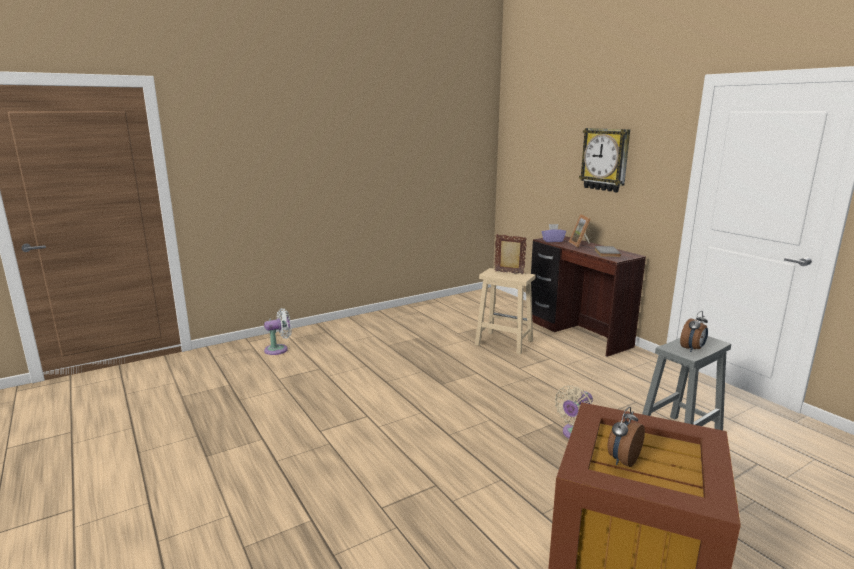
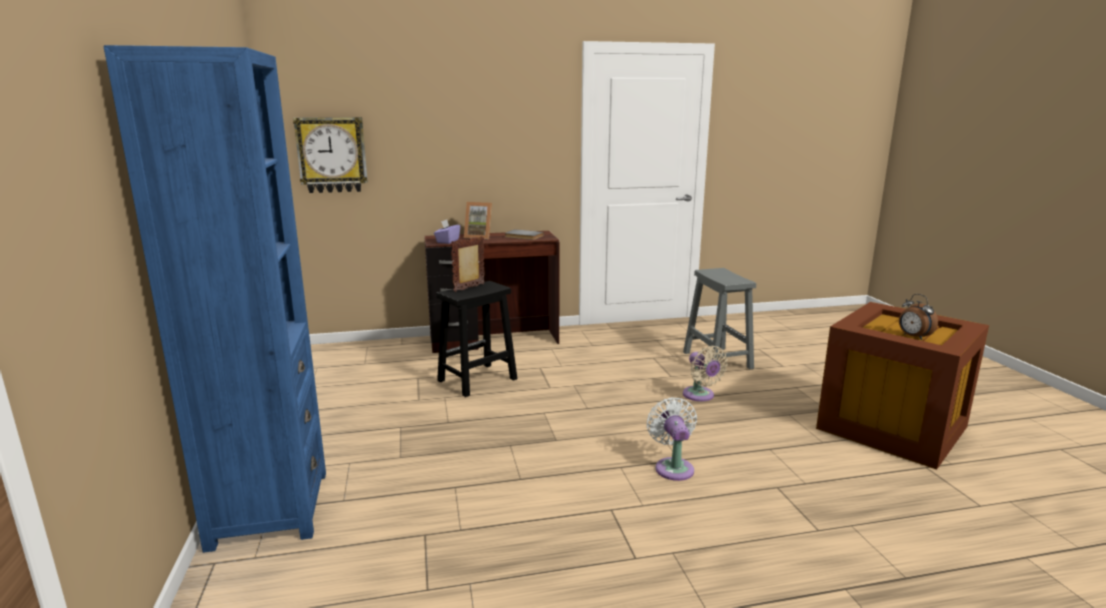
camera: 70 degrees left, 0 degrees up
white fan [264,308,292,355] -> white fan moved to [647,397,697,481]
beige stool [475,268,535,354] -> black stool [436,281,517,397]
wall clock [579,128,630,192] -> wall clock moved to [293,117,368,193]
alarm clock [680,311,708,352] -> none
none -> blue bookcase [103,45,326,553]

